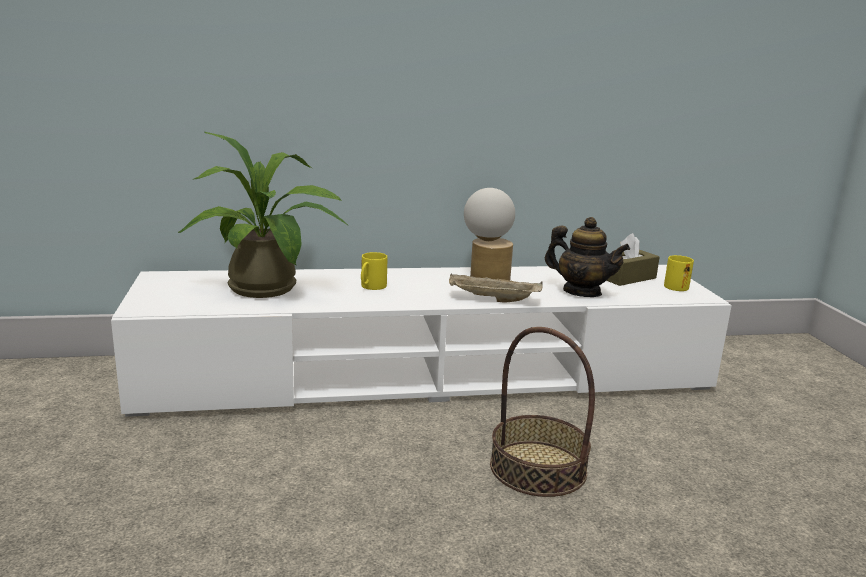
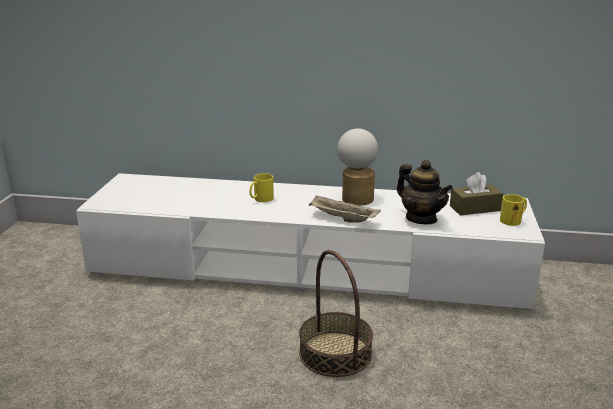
camera: 20 degrees right, 5 degrees up
potted plant [178,132,349,298] -> none

